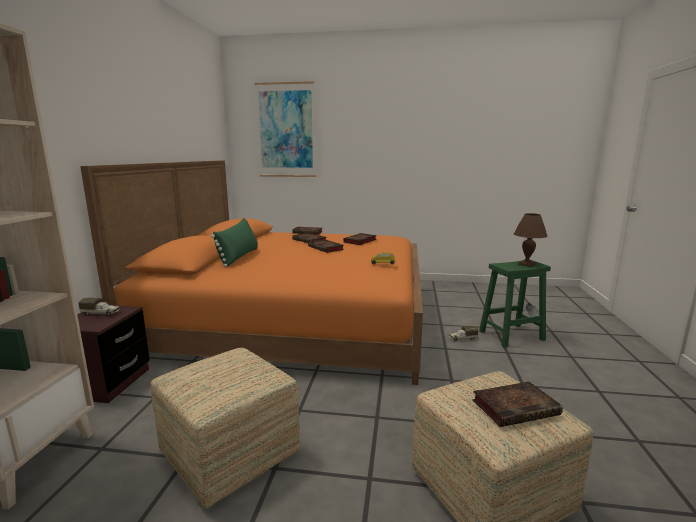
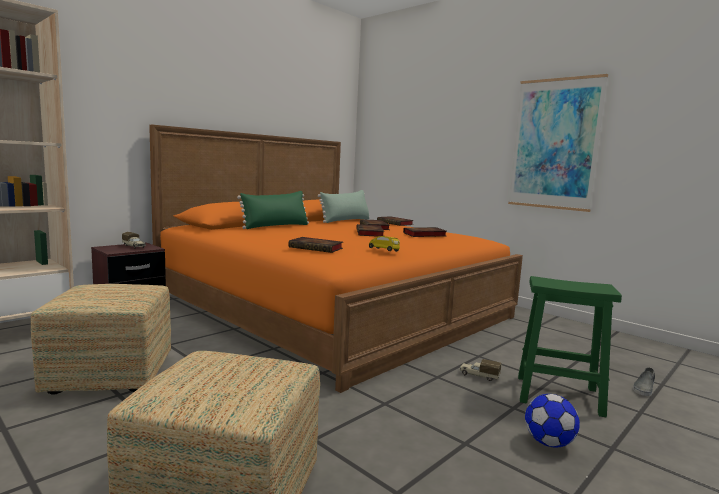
camera: 35 degrees right, 5 degrees down
picture [255,81,316,177] -> picture moved to [508,74,608,212]
book [472,382,563,427] -> book moved to [288,237,343,253]
brown table lamp [514,213,548,267] -> none
none -> green pillow [318,190,370,223]
none -> football [525,394,580,448]

